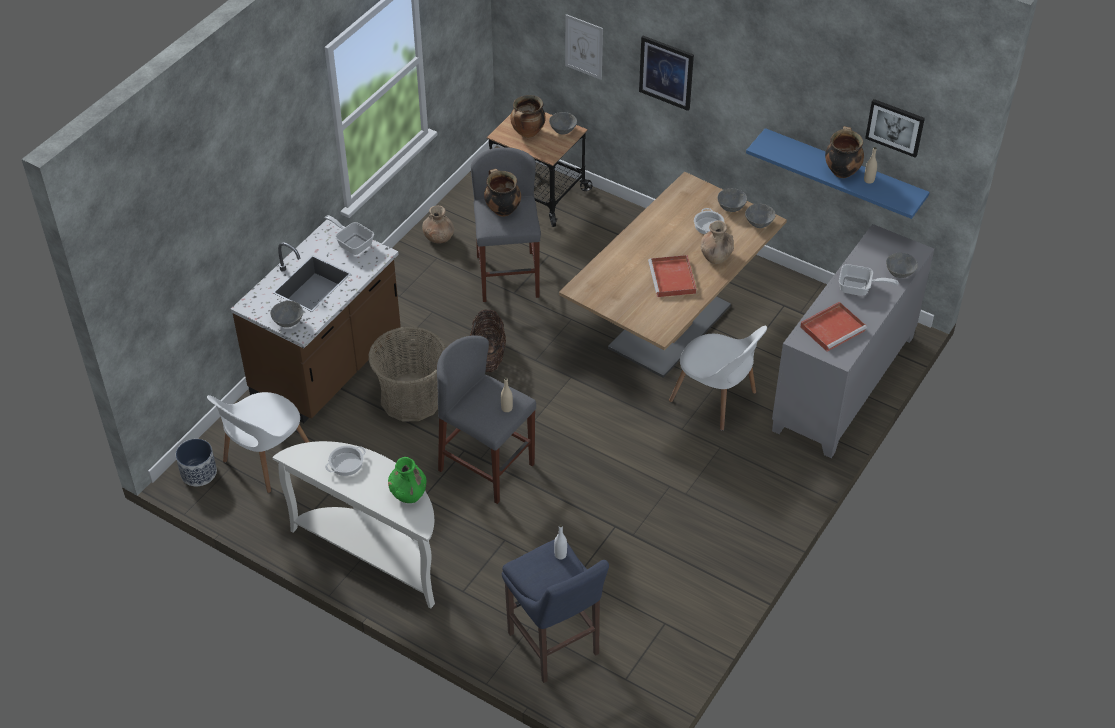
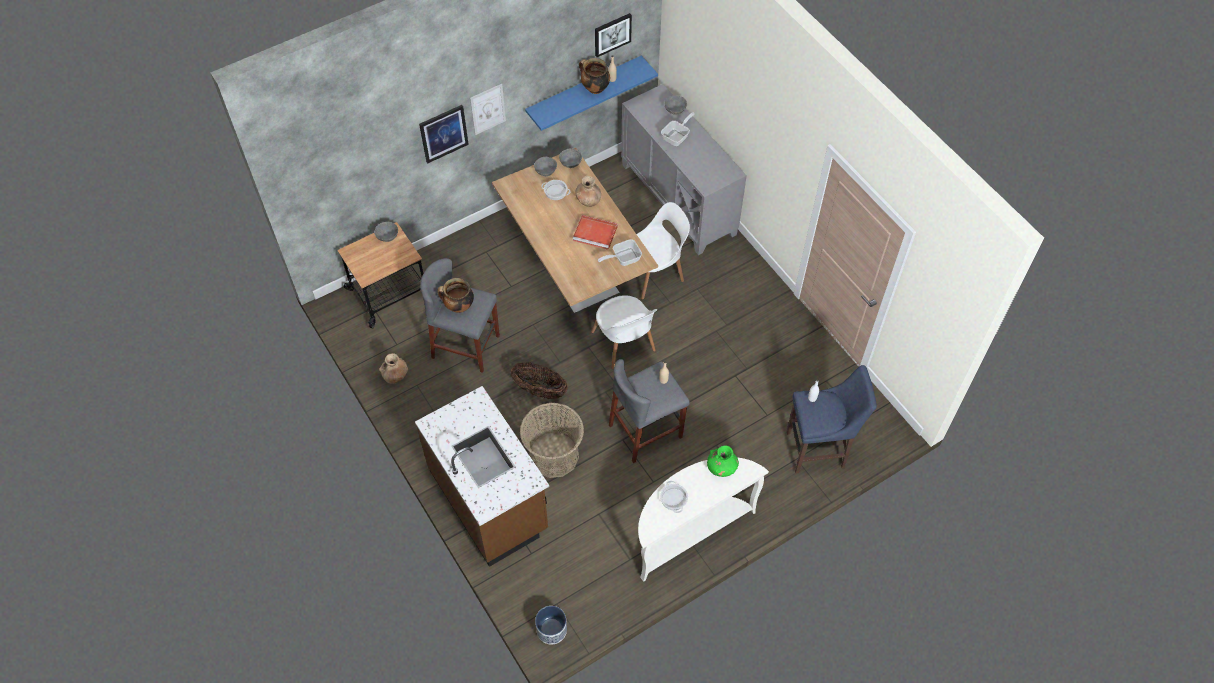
camera: 65 degrees left, 10 degrees up
white chair [207,392,310,493] -> white chair moved to [591,295,657,369]
grey bowl [270,301,303,328] -> none
frying pan [325,215,374,255] -> frying pan moved to [598,239,642,266]
cooking pot [510,95,546,138] -> none
picture [565,14,603,80] -> picture moved to [470,84,506,135]
red tray [800,302,867,352] -> none

